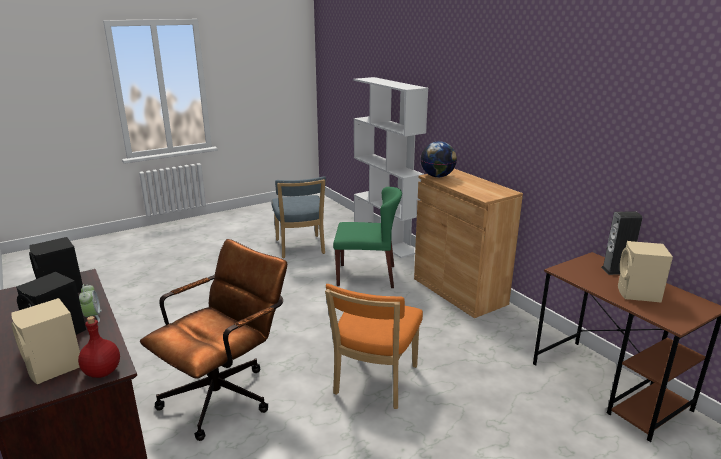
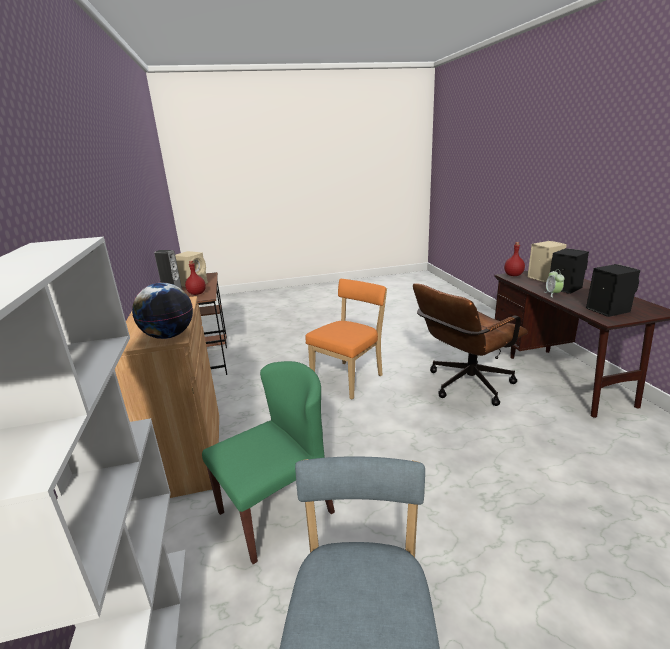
camera: 160 degrees left, 0 degrees up
green chair [333,187,402,288] -> green chair turned 120 degrees clockwise [202,361,335,564]
none -> red bottle [185,261,206,295]

